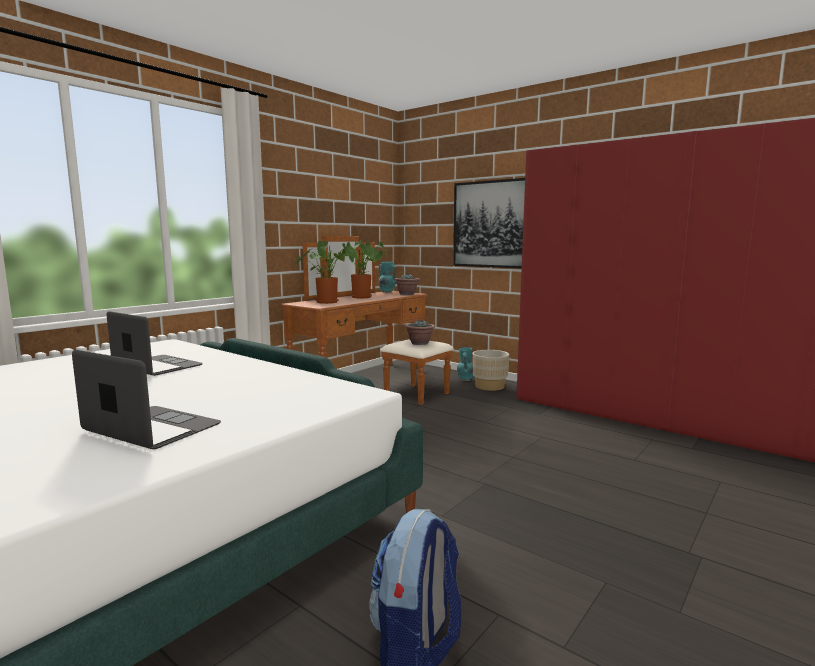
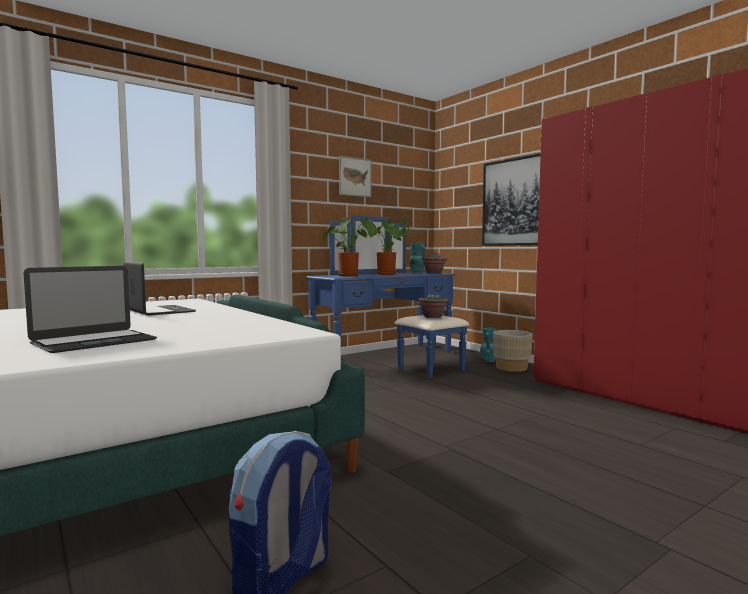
camera: 15 degrees right, 5 degrees down
laptop [72,350,221,449] -> laptop turned 90 degrees clockwise [23,266,157,353]
brown dresser [281,236,454,405] -> blue dresser [306,215,469,378]
none -> picture [339,156,371,197]

